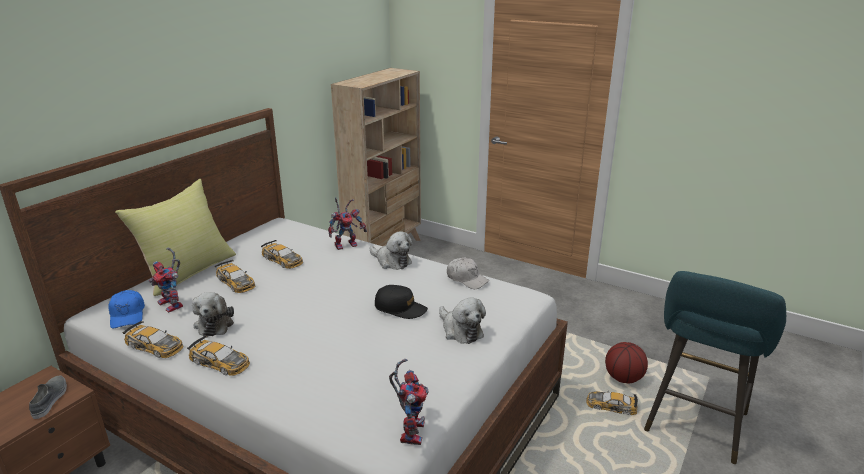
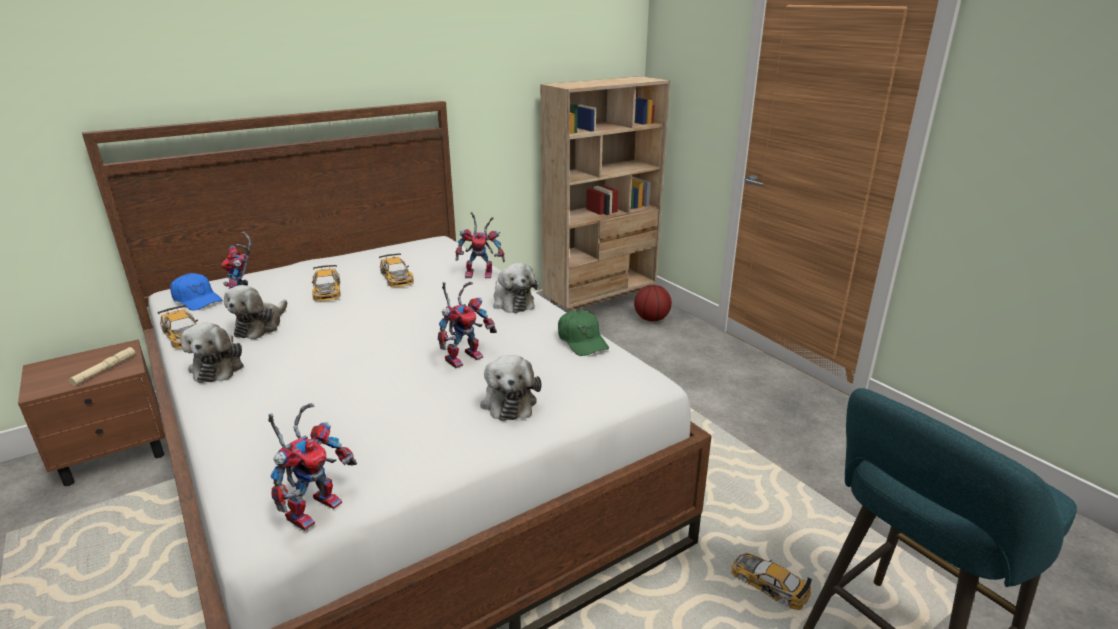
camera: 25 degrees right, 0 degrees up
grey shoe [29,376,67,419] -> beige flashlight [69,347,136,386]
blue cap [108,290,145,328] -> blue cap turned 60 degrees counterclockwise [170,273,223,311]
yellow pillow [115,179,236,296] -> none
toy car [187,335,250,376] -> plush toy [181,323,244,383]
black cap [375,285,428,319] -> toy robot [438,282,497,368]
white cap [447,258,489,289] -> green cap [558,310,609,356]
basketball [605,342,648,384] -> basketball moved to [634,285,672,322]

